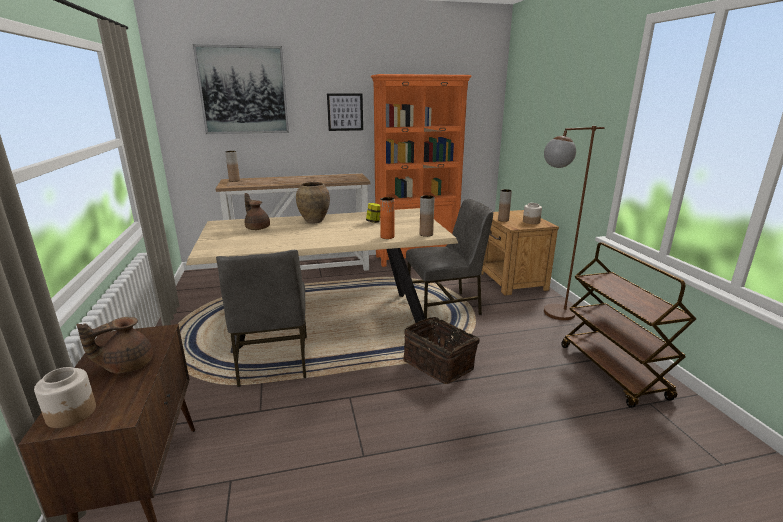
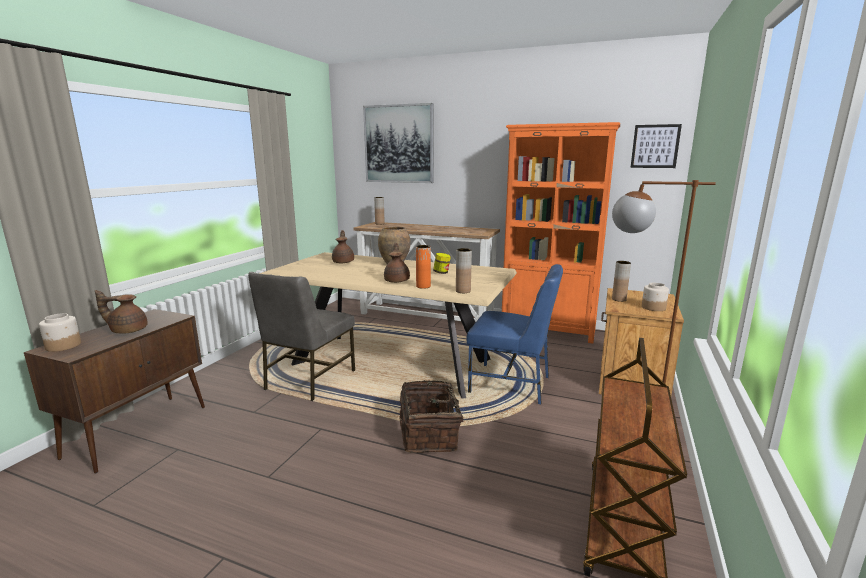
camera: 35 degrees right, 5 degrees down
picture [327,94,363,131] -> picture moved to [631,124,682,168]
grey chair [406,199,493,319] -> blue chair [466,264,563,404]
none -> brown teapot [384,243,410,283]

